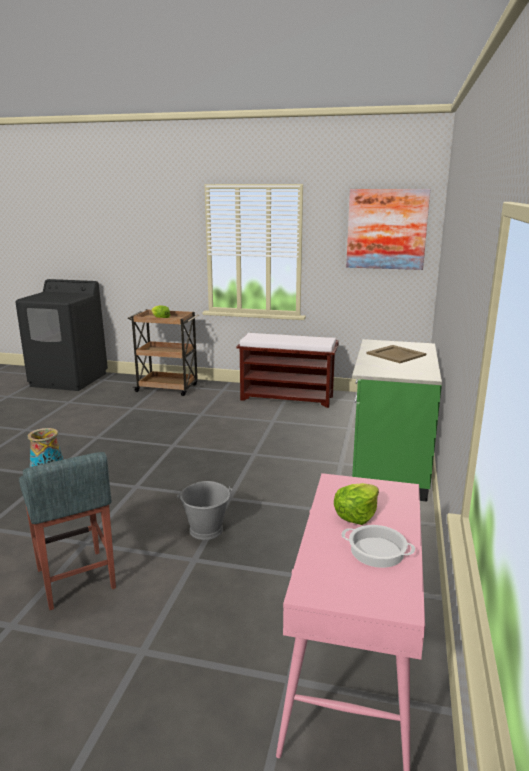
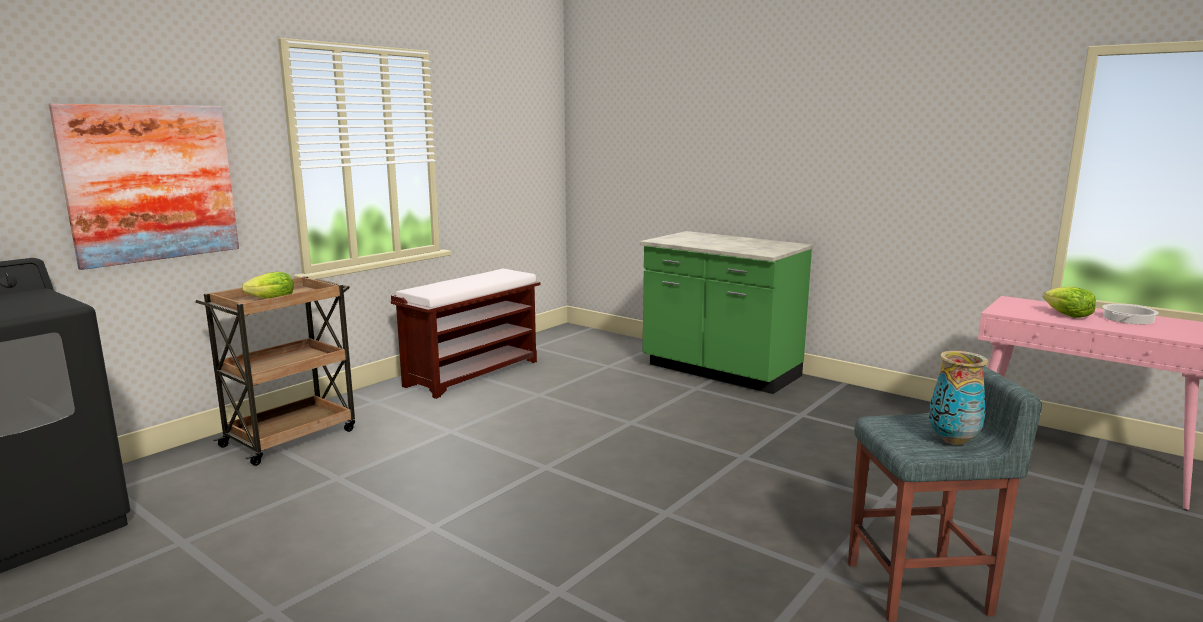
camera: 65 degrees left, 5 degrees down
grey bucket [177,481,232,540] -> none
picture [346,189,430,270] -> picture moved to [49,104,239,270]
beige tray [366,345,426,363] -> none

